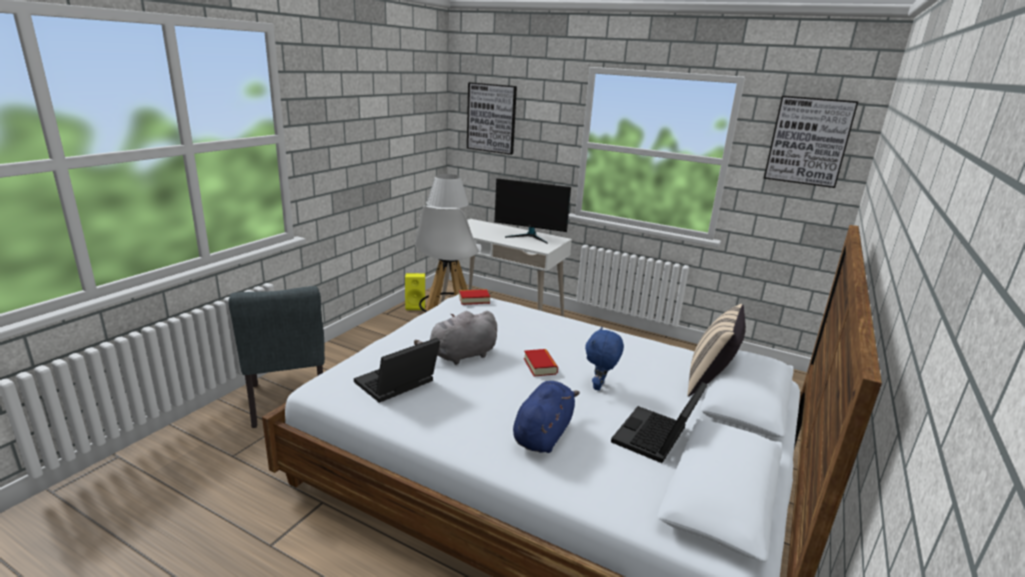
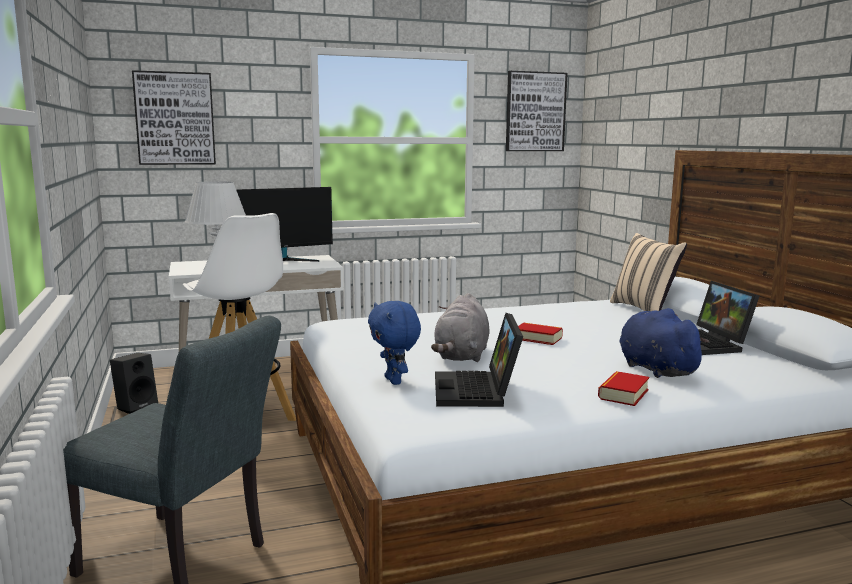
camera: 45 degrees left, 10 degrees down
yellow speaker [405,273,425,310] -> black speaker [110,353,158,414]
book [459,289,490,305] -> book moved to [598,371,649,406]
blue plush toy [585,327,624,391] -> blue plush toy moved to [368,301,421,385]

